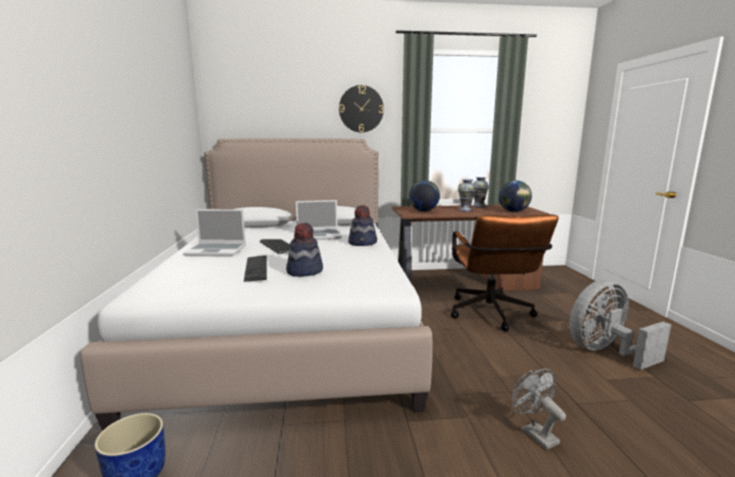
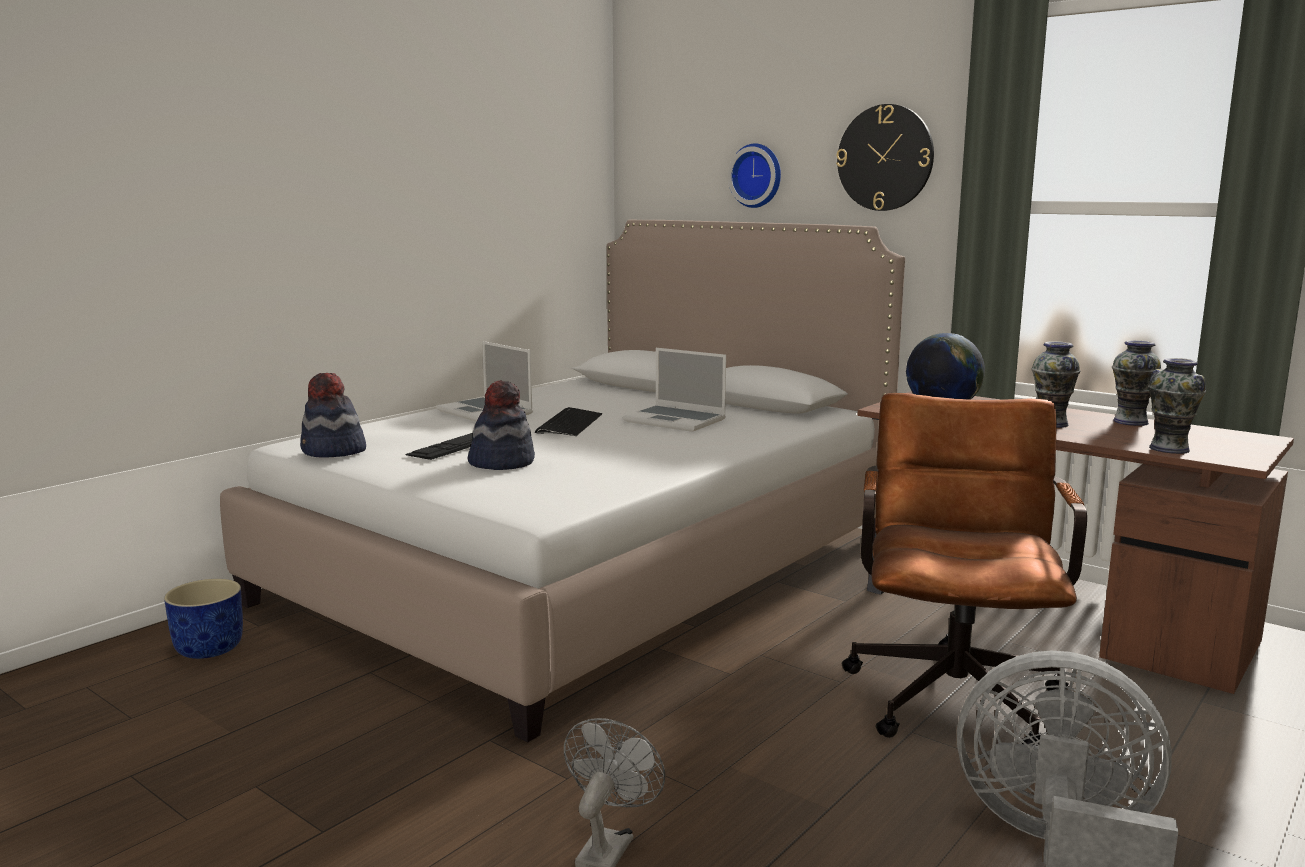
camera: 45 degrees right, 0 degrees up
hat [348,205,377,246] -> hat moved to [300,373,366,457]
brown office chair [451,214,559,331] -> brown office chair turned 150 degrees clockwise [841,393,1087,746]
globe [499,180,532,212] -> vase [1148,358,1206,454]
none -> wall clock [728,144,781,208]

